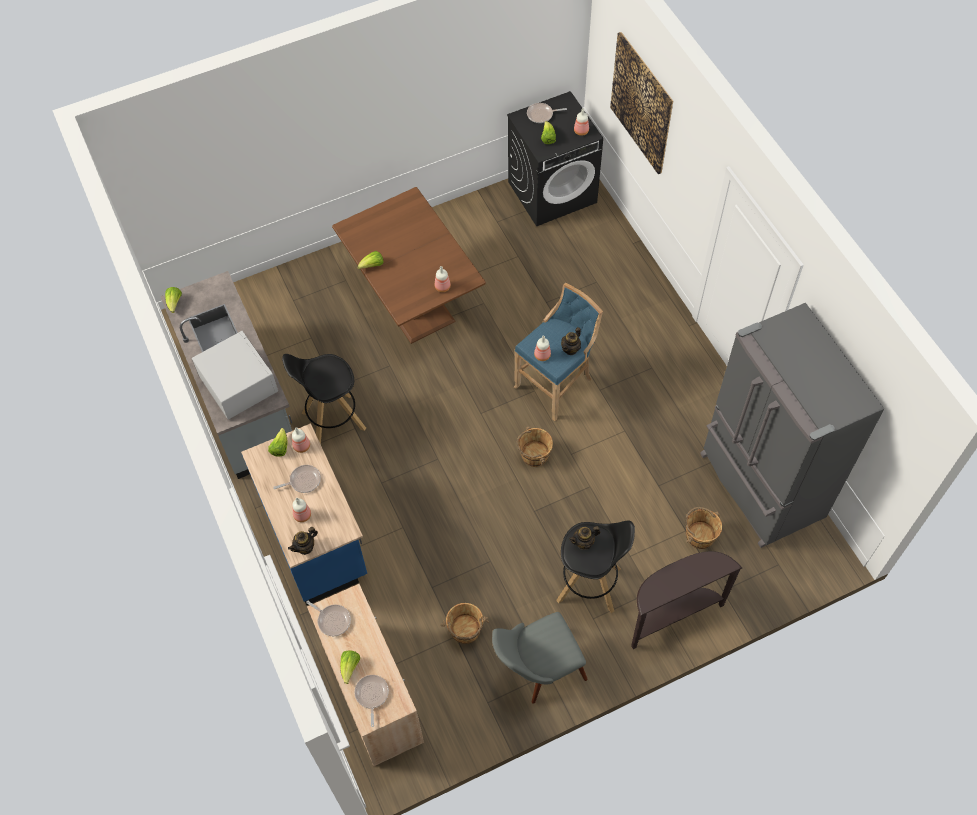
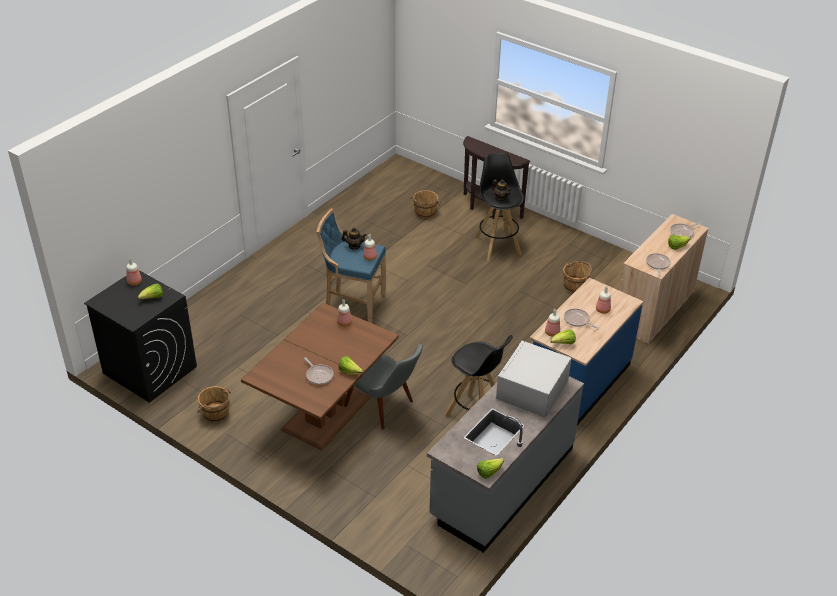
camera: 120 degrees left, 20 degrees down
teapot [288,527,318,555] -> none
grey chair [492,612,588,704] -> grey chair moved to [344,344,423,429]
brown bucket [517,427,553,467] -> brown bucket moved to [197,386,231,422]
frying pan [527,103,567,123] -> frying pan moved to [304,357,334,385]
picture [610,32,673,174] -> none
grey fridge [700,303,884,548] -> none

